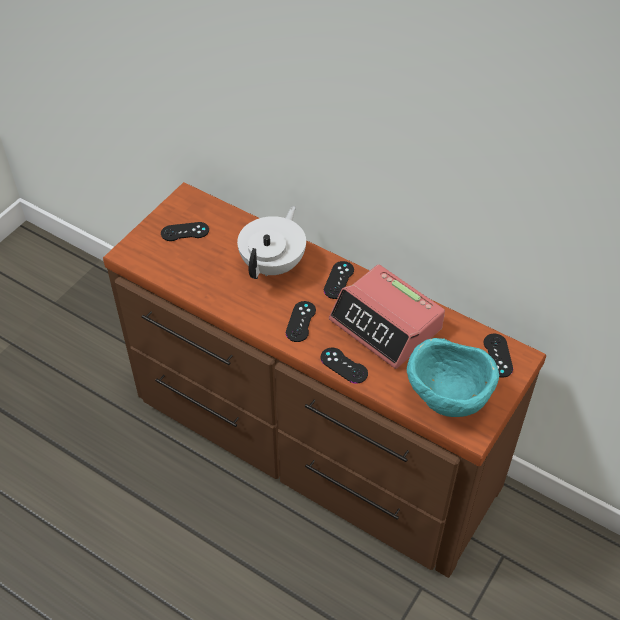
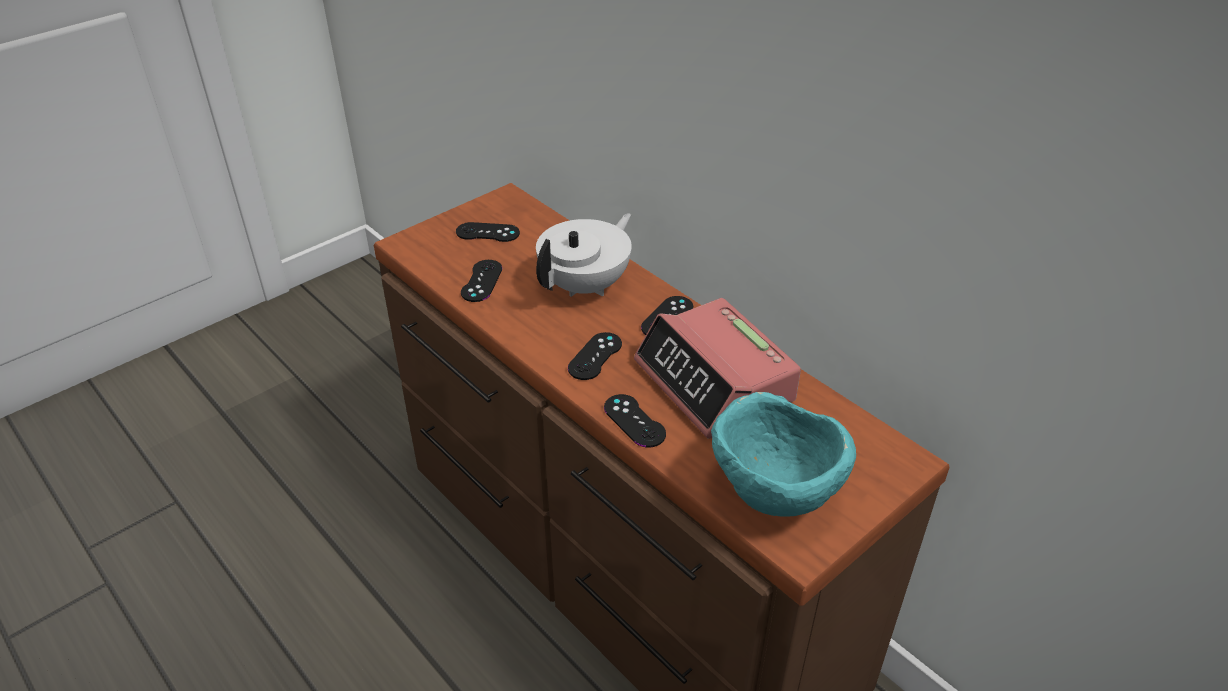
camera: 15 degrees right, 10 degrees down
black game controller [484,334,513,378] -> black game controller moved to [461,260,502,302]

